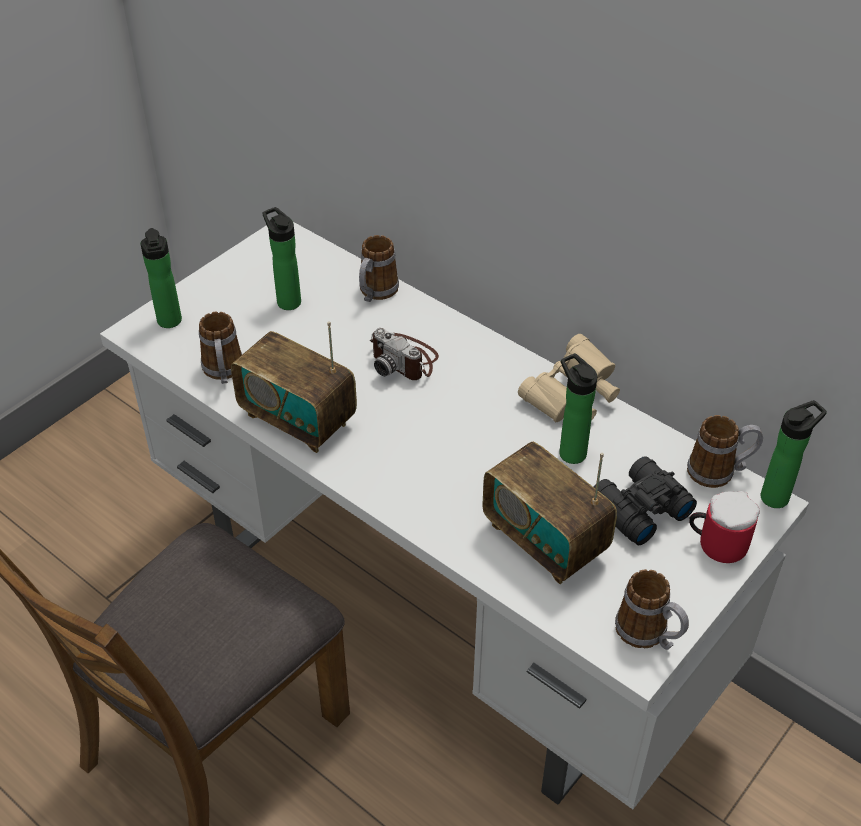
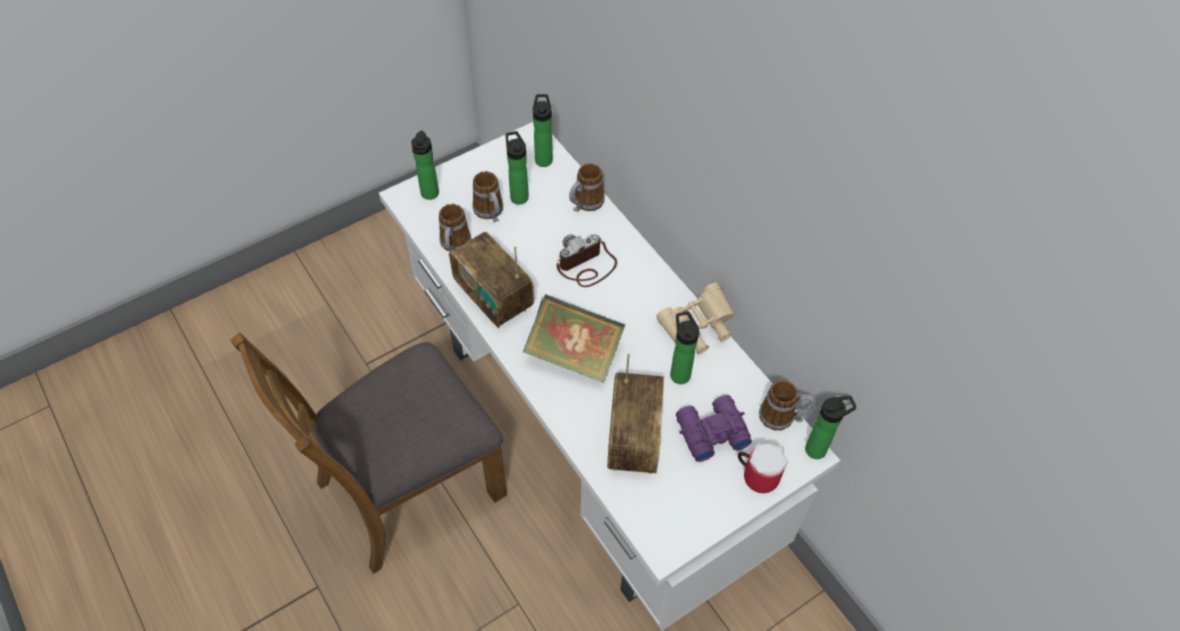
camera: 15 degrees right, 10 degrees up
camera [370,328,439,380] -> camera turned 90 degrees clockwise [556,234,617,287]
radio [482,442,617,584] -> radio turned 150 degrees counterclockwise [607,353,664,474]
black binoculars [593,456,697,545] -> purple binoculars [676,395,752,462]
mug [615,569,689,650] -> mug moved to [473,171,503,222]
none -> book [523,294,625,383]
none -> bottle [533,94,553,167]

